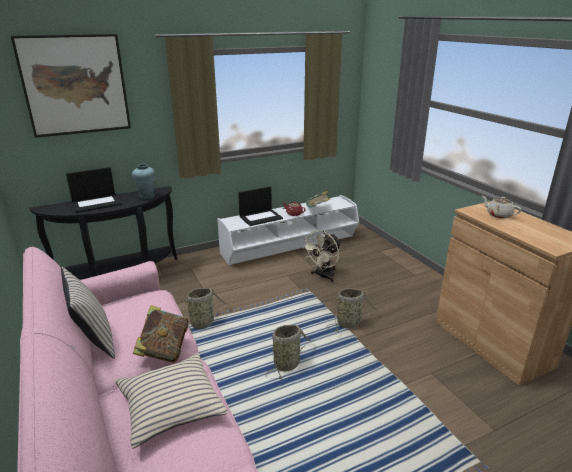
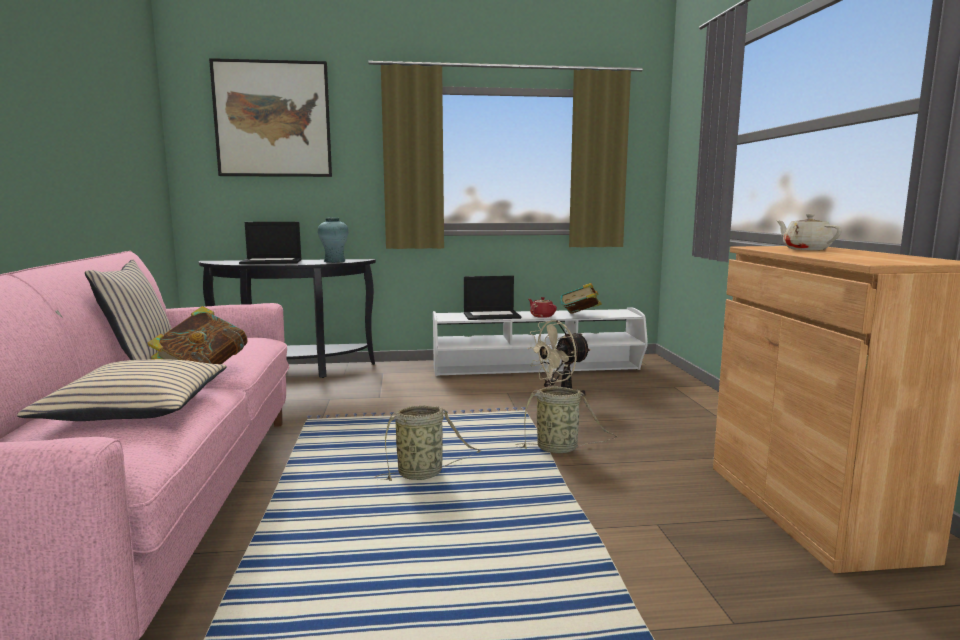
camera: 20 degrees right, 15 degrees down
basket [185,288,231,334] -> none

